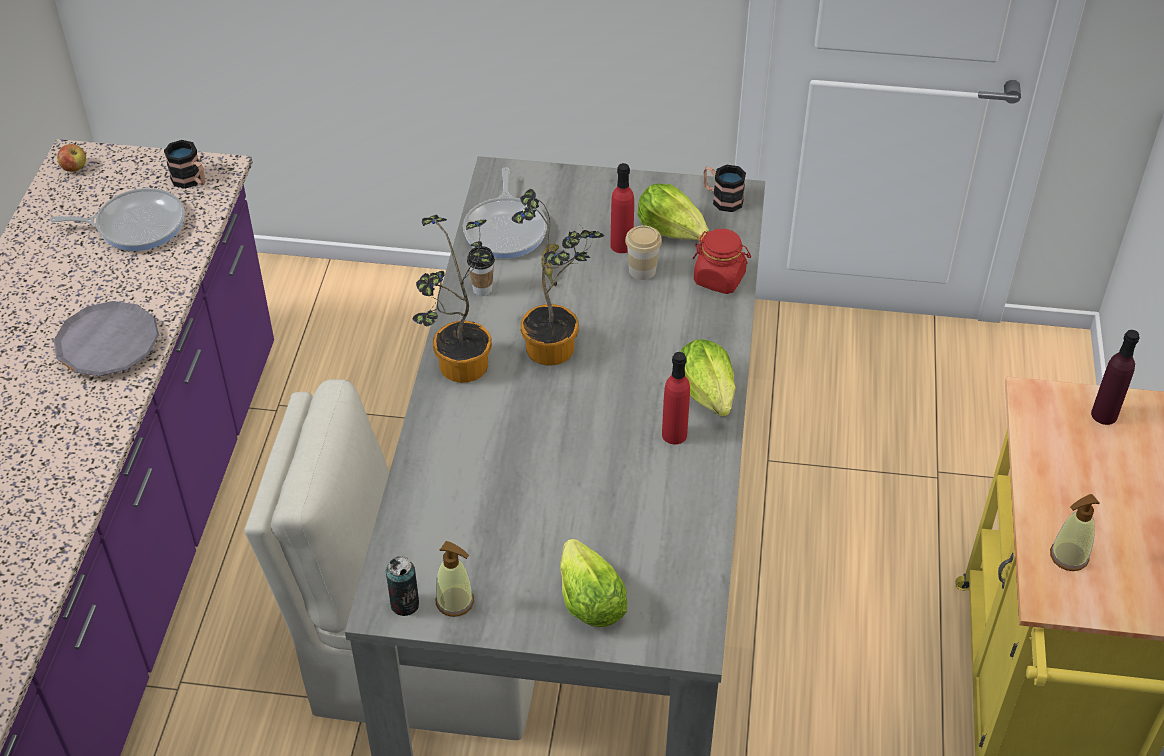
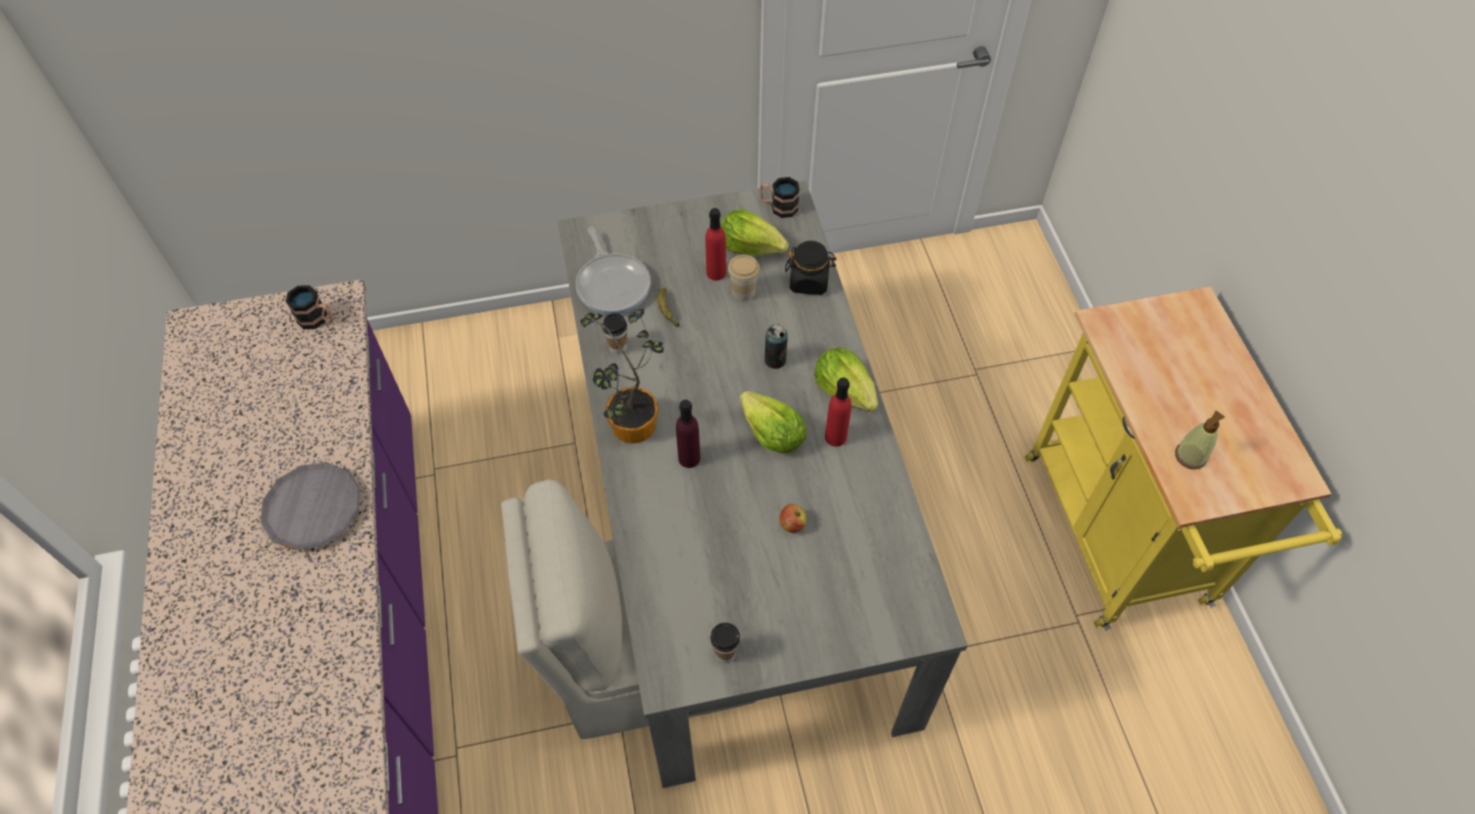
camera: 20 degrees left, 10 degrees up
frying pan [49,188,184,251] -> none
apple [57,144,86,172] -> apple moved to [779,504,807,533]
can [386,556,419,616] -> can moved to [765,324,788,369]
soap dispenser [436,541,474,617] -> cup [710,623,740,663]
potted plant [512,189,604,366] -> none
lettuce [560,539,628,627] -> lettuce moved to [740,391,807,453]
red jar [693,229,751,294] -> black jar [785,241,836,295]
purple bottle [1091,330,1140,425] -> purple bottle moved to [676,400,700,468]

